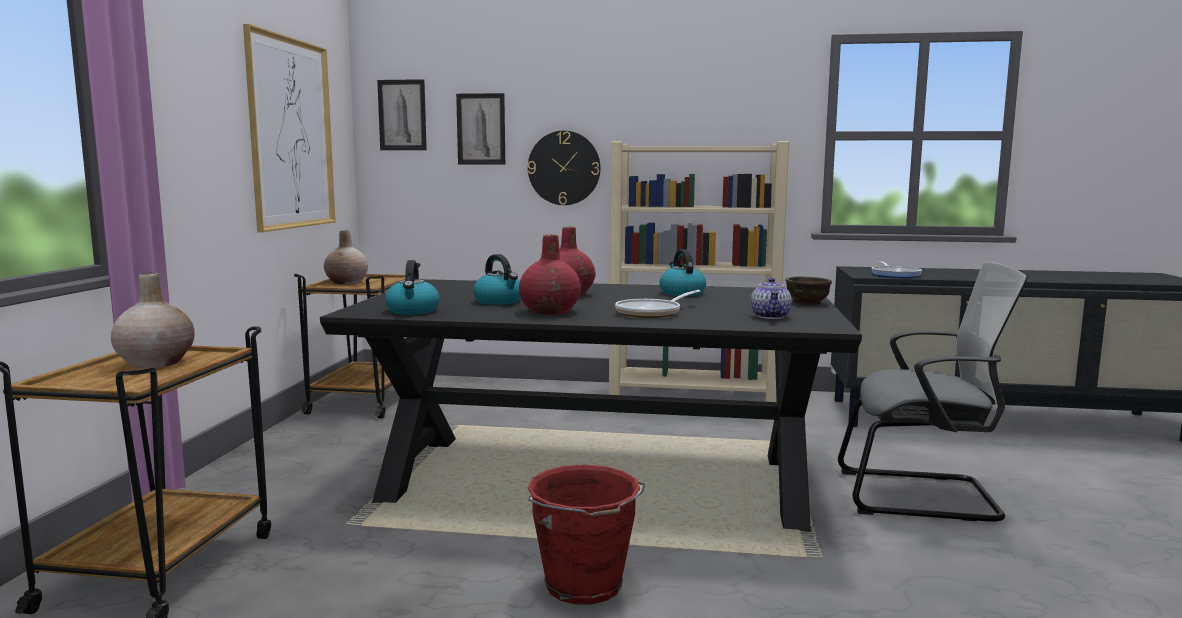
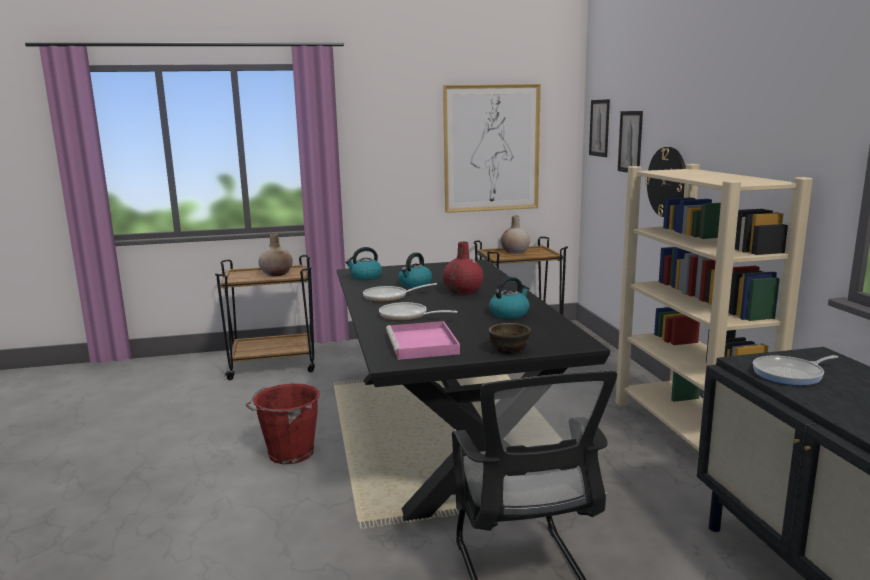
camera: 70 degrees right, 5 degrees up
red vase [519,235,581,315] -> frying pan [363,283,437,302]
teapot [751,278,792,319] -> pink tray [386,321,460,360]

